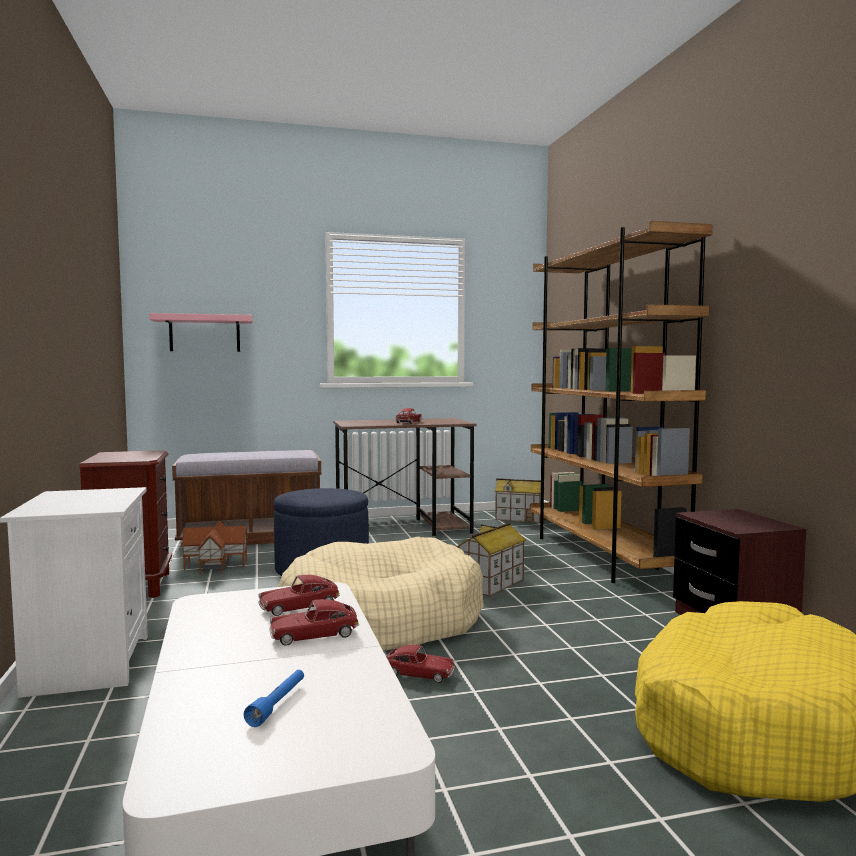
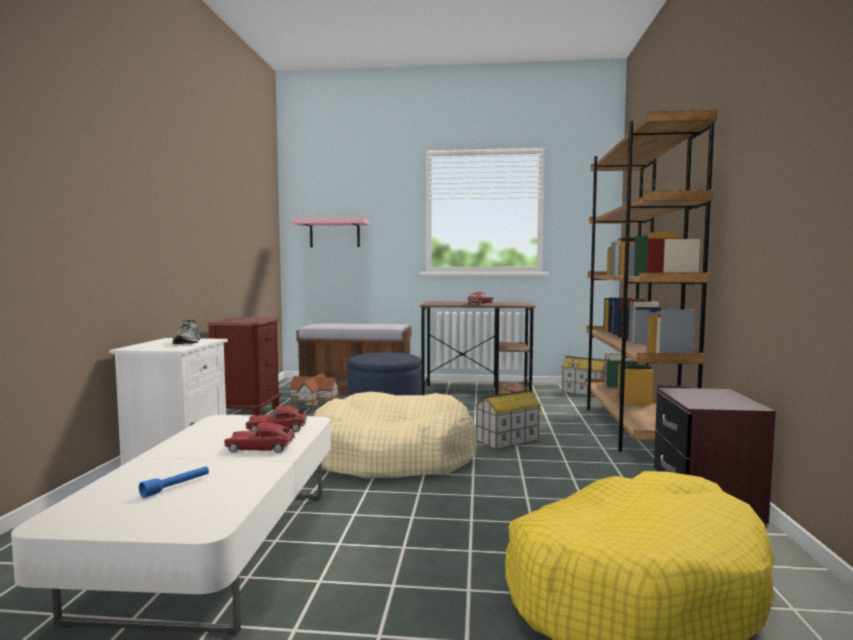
camera: 20 degrees right, 0 degrees up
toy car [386,645,455,683] -> none
none -> grey shoe [173,320,201,344]

